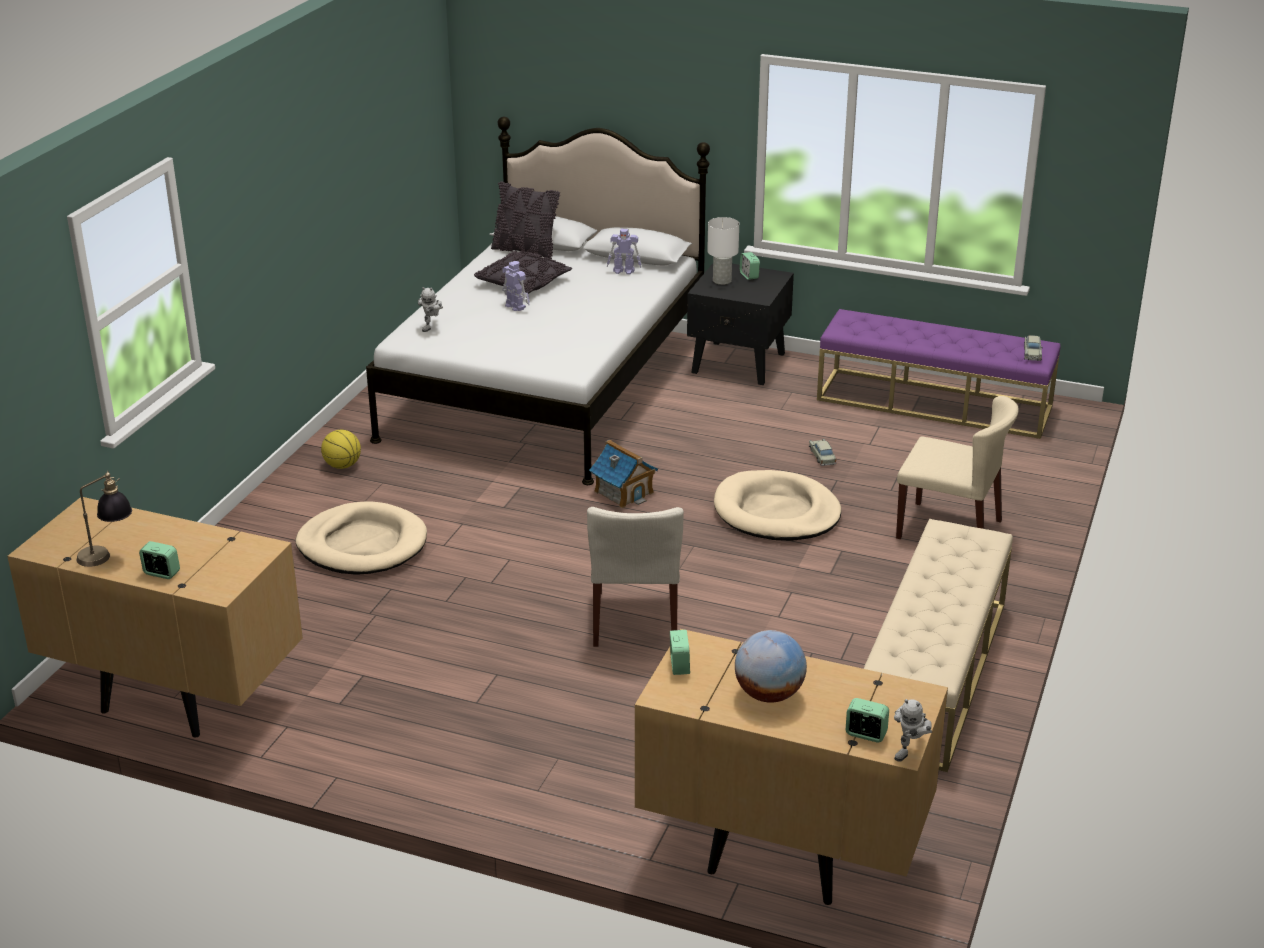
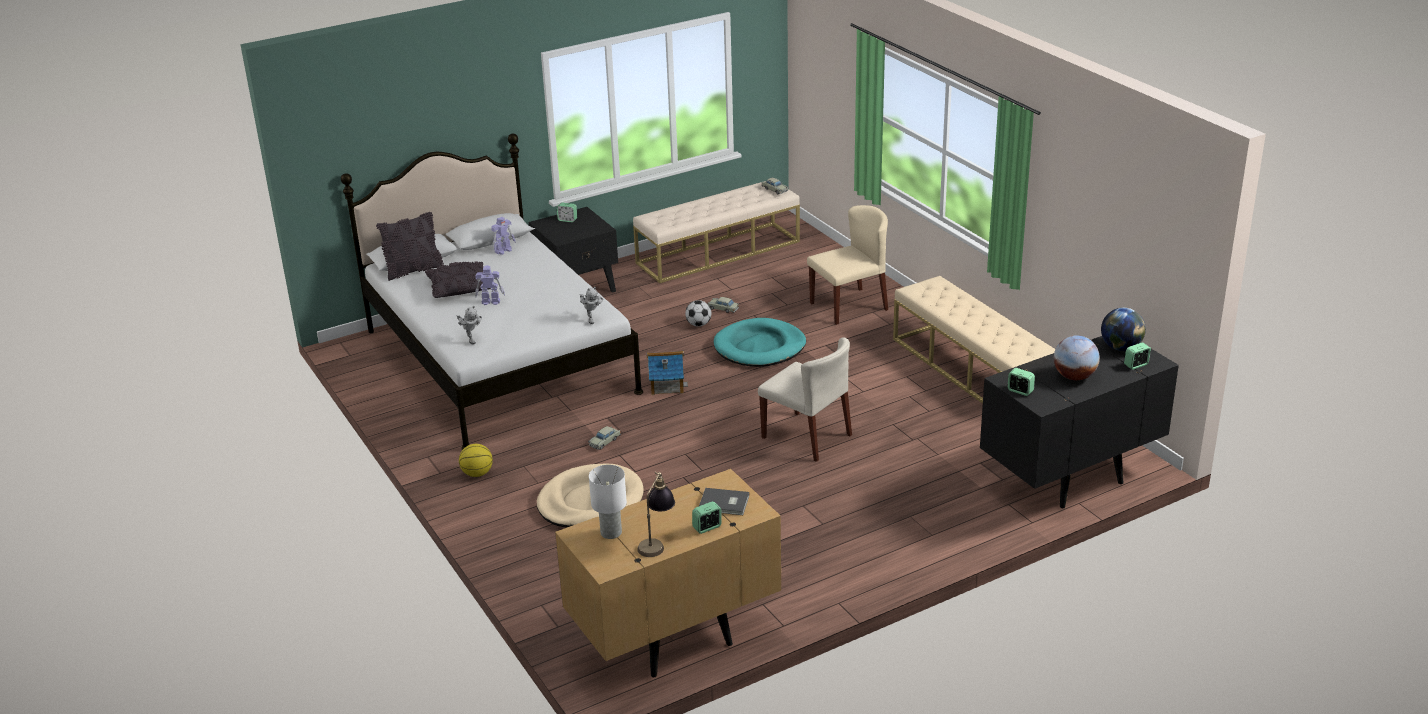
camera: 50 degrees left, 0 degrees up
beige dresser [635,629,948,905] -> black dresser [980,336,1179,508]
white table lamp [707,217,739,285] -> white table lamp moved to [589,465,627,539]
beige dog bed [714,470,841,541] -> turquoise dog bed [714,318,806,367]
purple bench [817,309,1061,439] -> beige bench [633,181,800,283]
toy robot [894,699,932,762] -> toy robot moved to [580,287,603,324]
none -> beige toy car [588,426,621,450]
none -> football [685,300,711,326]
none -> grey book [699,488,749,515]
none -> globe [1101,308,1146,351]

